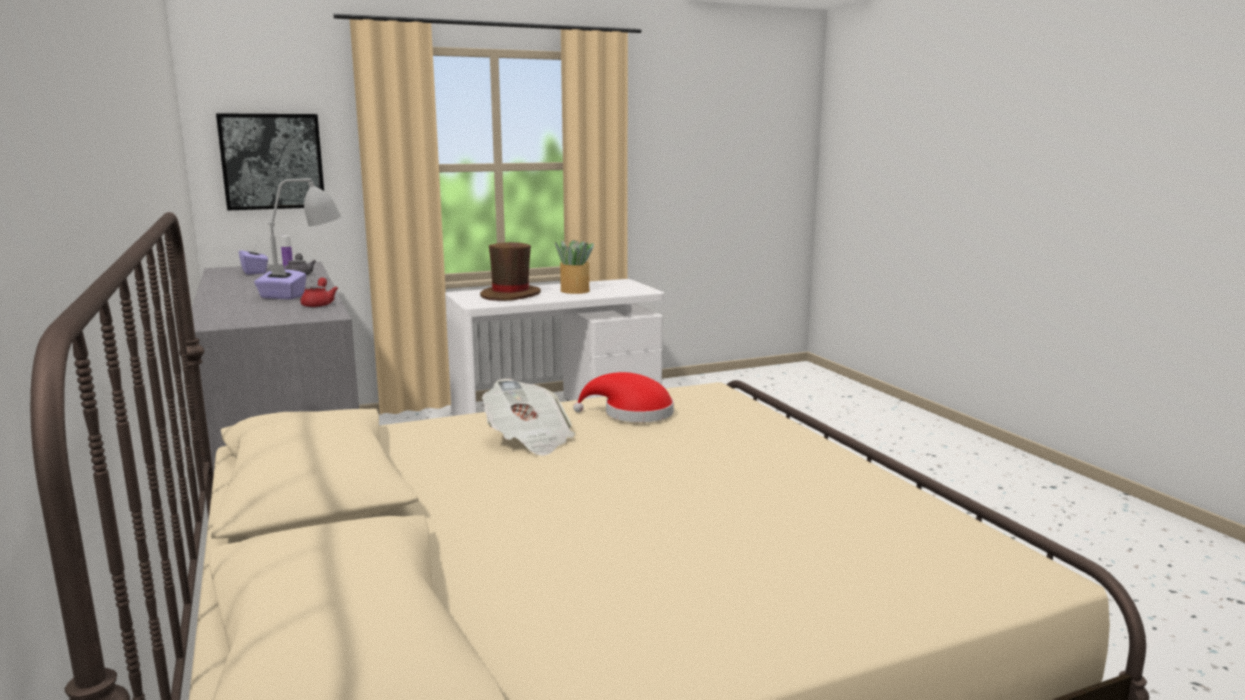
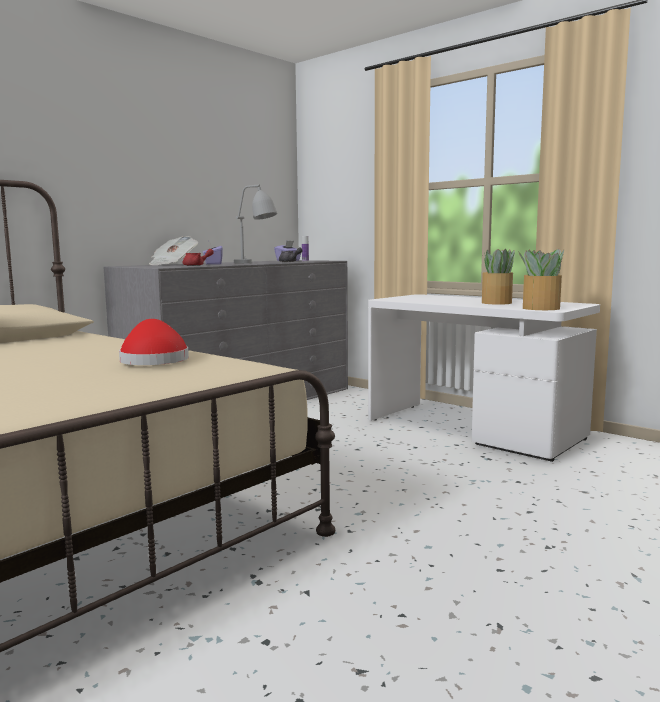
camera: 65 degrees right, 5 degrees down
picture [216,113,324,211] -> none
brown hat [480,242,541,301] -> none
newspaper [482,379,575,456] -> newspaper moved to [149,236,198,265]
none -> potted plant [518,249,564,310]

